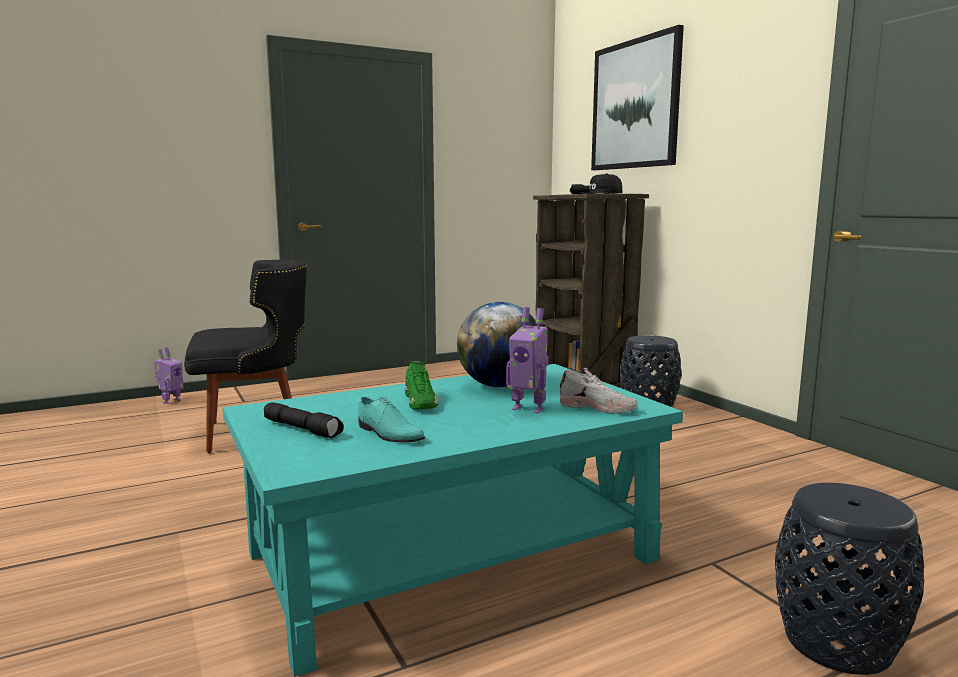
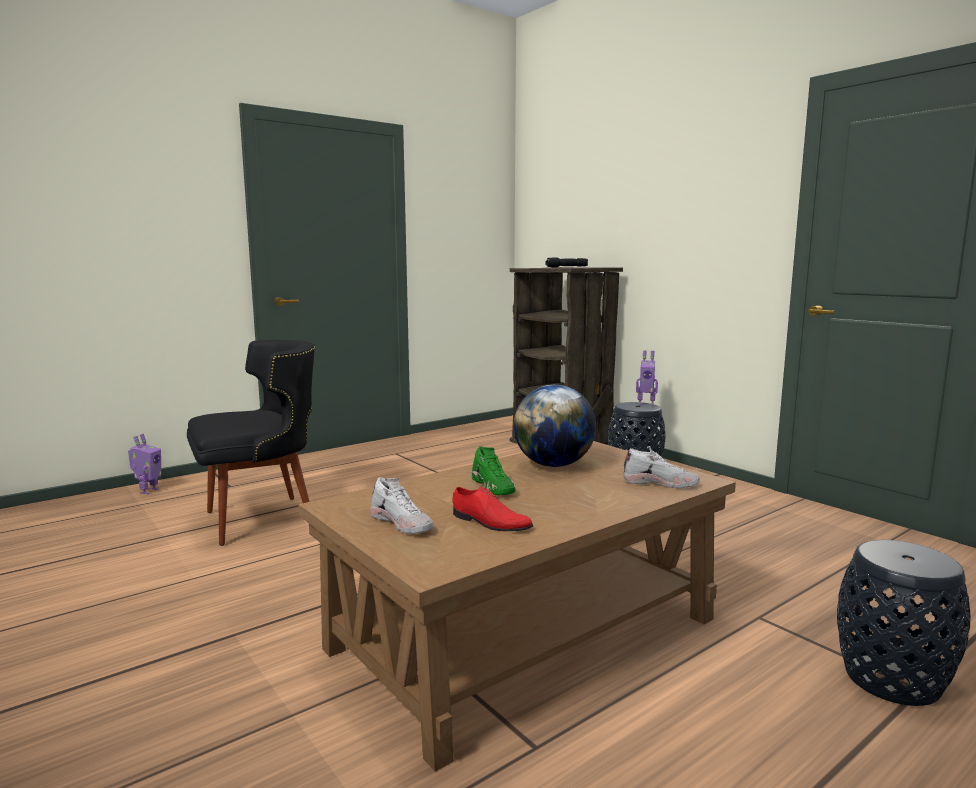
camera: 10 degrees left, 0 degrees up
turquoise coffee table [223,364,683,677] -> brown coffee table [298,441,736,772]
black flashlight [264,402,344,438] -> white shoe [370,477,433,534]
turquoise shoe [358,396,425,442] -> red shoe [452,487,533,531]
toy robot [506,307,549,413] -> toy robot moved to [636,350,658,406]
black cap [579,173,622,194] -> none
picture [591,25,684,170] -> none

